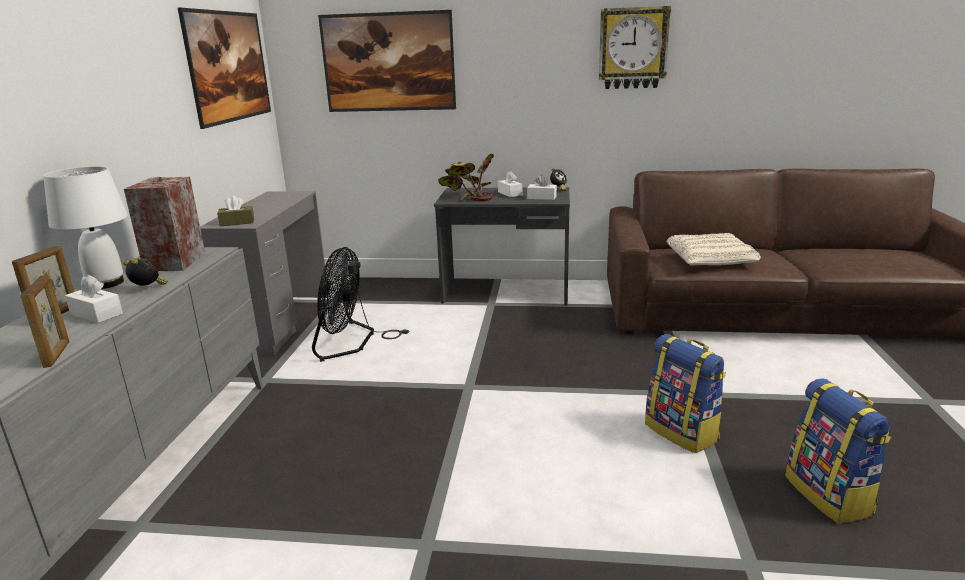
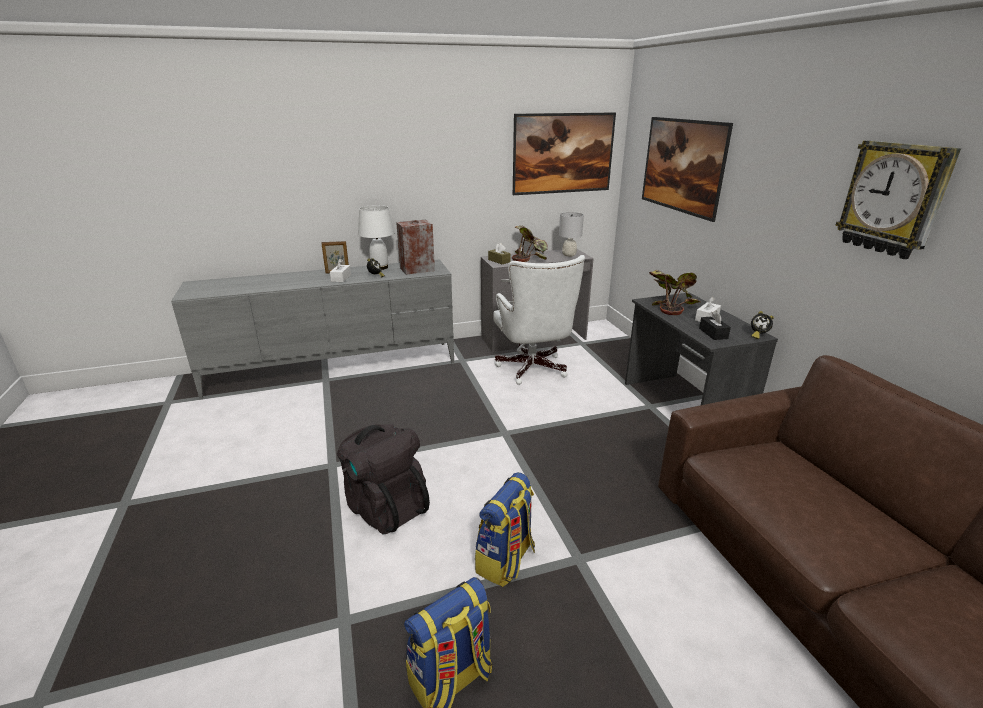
camera: 65 degrees right, 5 degrees up
picture frame [20,275,69,368] -> none
black fan [312,247,409,362] -> white office chair [493,255,585,385]
white tissue box [527,175,557,200] -> black tissue box [699,311,731,340]
beige pillow [666,233,761,265] -> none
none -> black backpack [337,424,430,534]
none -> potted plant [512,226,548,262]
none -> grey table lamp [559,212,584,257]

